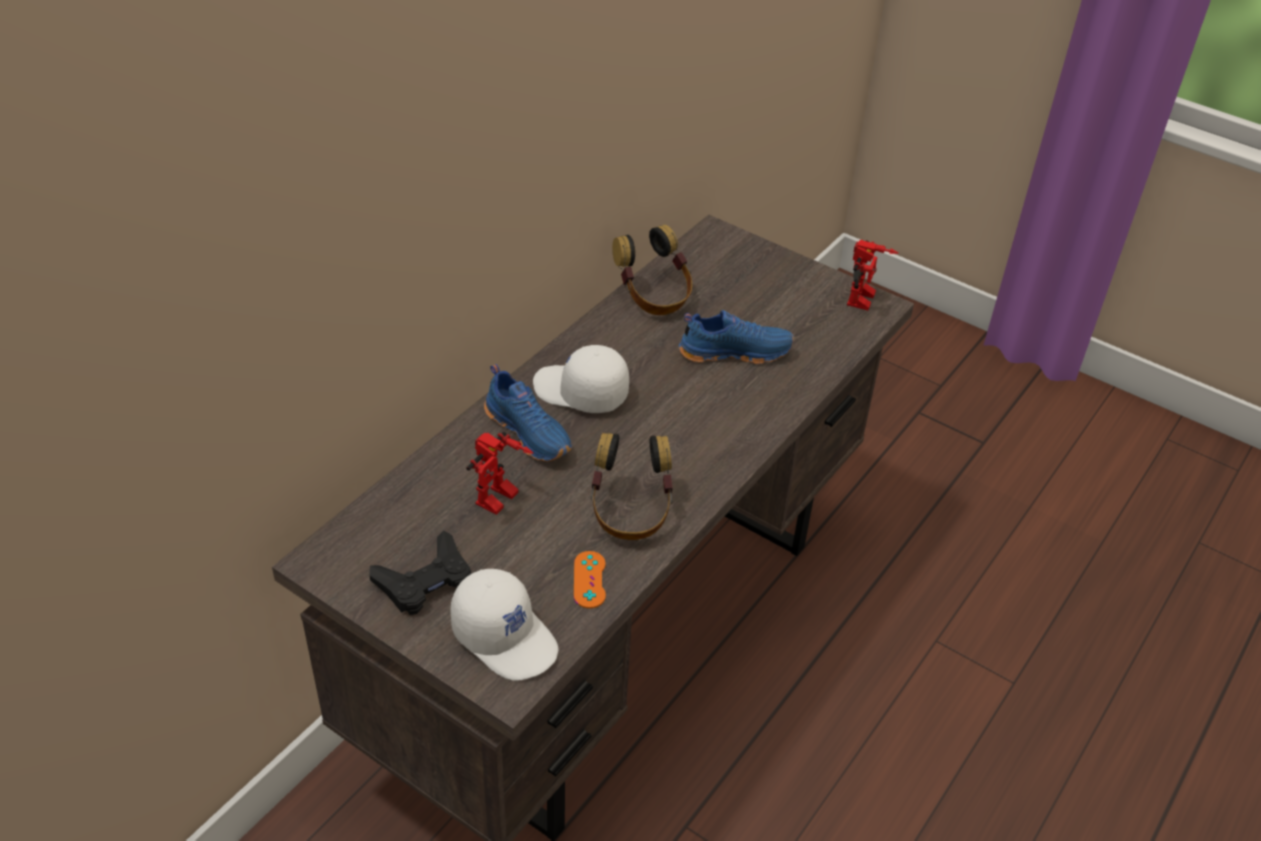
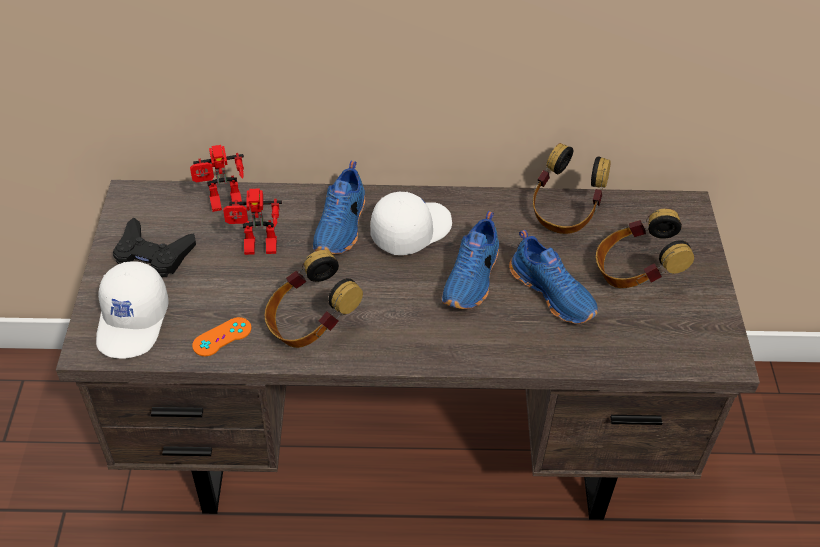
camera: 55 degrees right, 5 degrees up
white cap [533,345,629,413] -> white cap turned 60 degrees clockwise [370,192,452,255]
toy robot [847,240,898,310] -> toy robot moved to [190,145,244,212]
none -> blue shoe [442,211,499,309]
none -> headphones [596,209,694,288]

